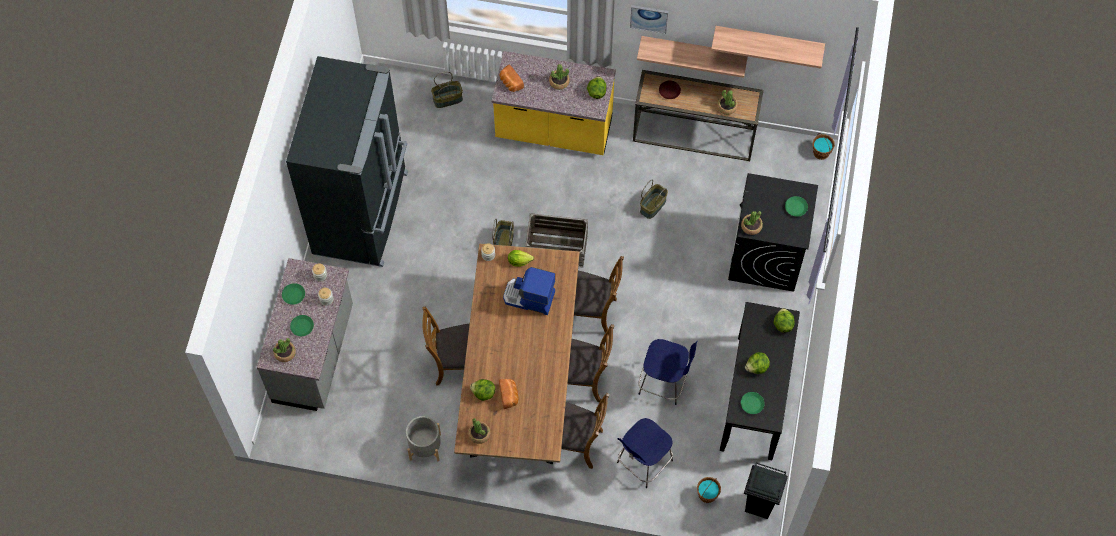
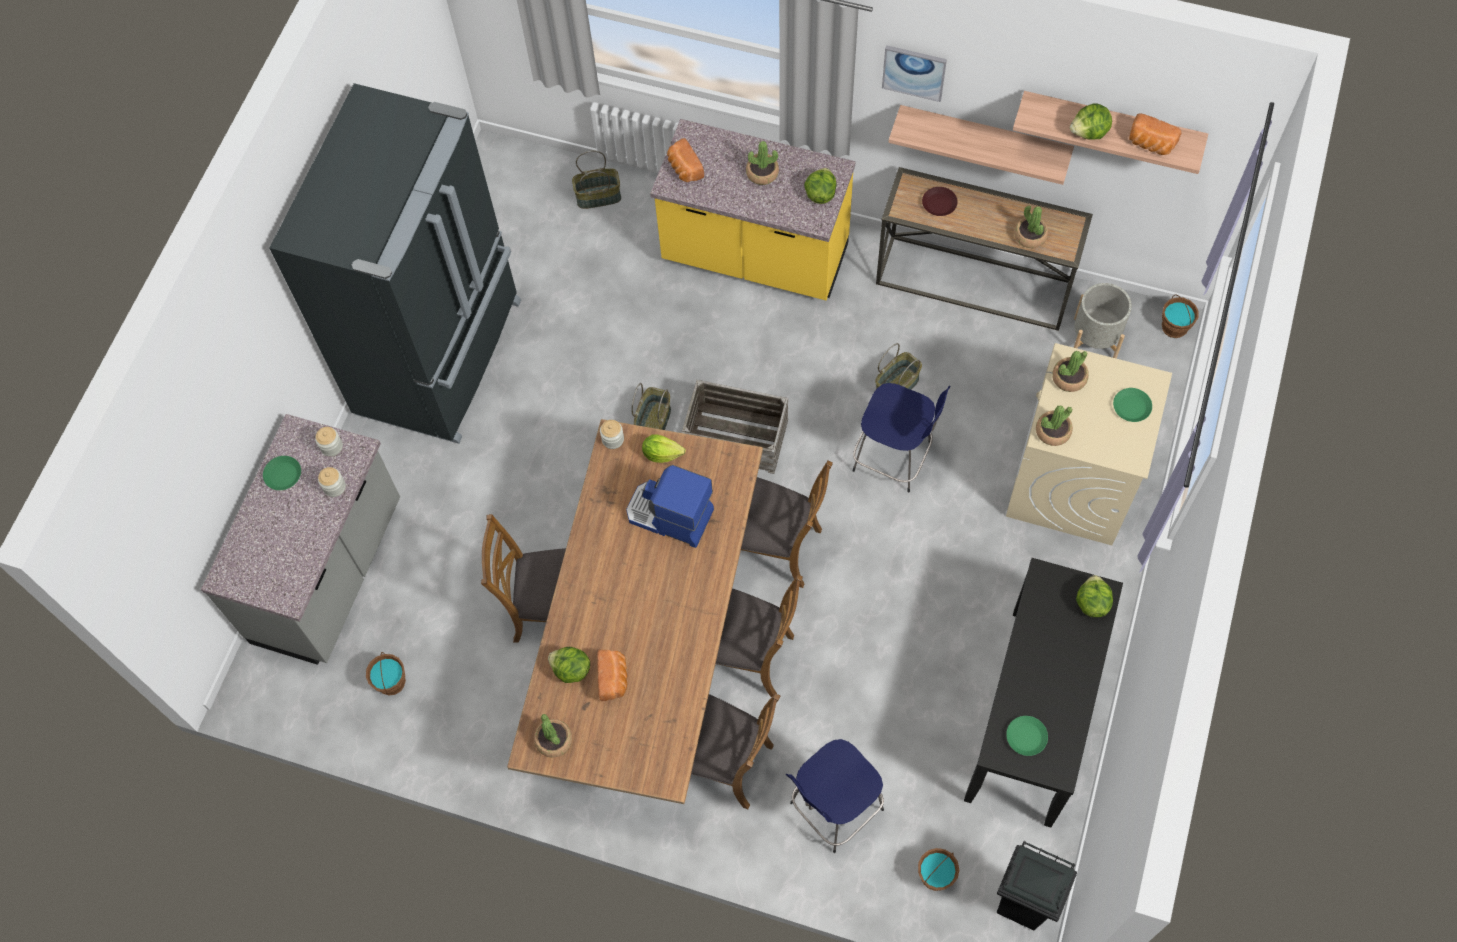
camera: 10 degrees right, 0 degrees up
potted plant [273,338,296,362] -> potted plant moved to [1052,351,1089,392]
green plate [290,315,314,336] -> none
grey planter [406,416,441,461] -> grey planter moved to [1074,283,1132,359]
blue stool [638,339,698,405] -> blue stool moved to [852,383,951,493]
black washing machine [728,173,818,292] -> beige washing machine [1006,343,1172,545]
lettuce [745,352,770,374] -> lettuce moved to [1070,104,1112,140]
none -> brown bucket [366,652,406,695]
none -> bread [1129,113,1181,155]

